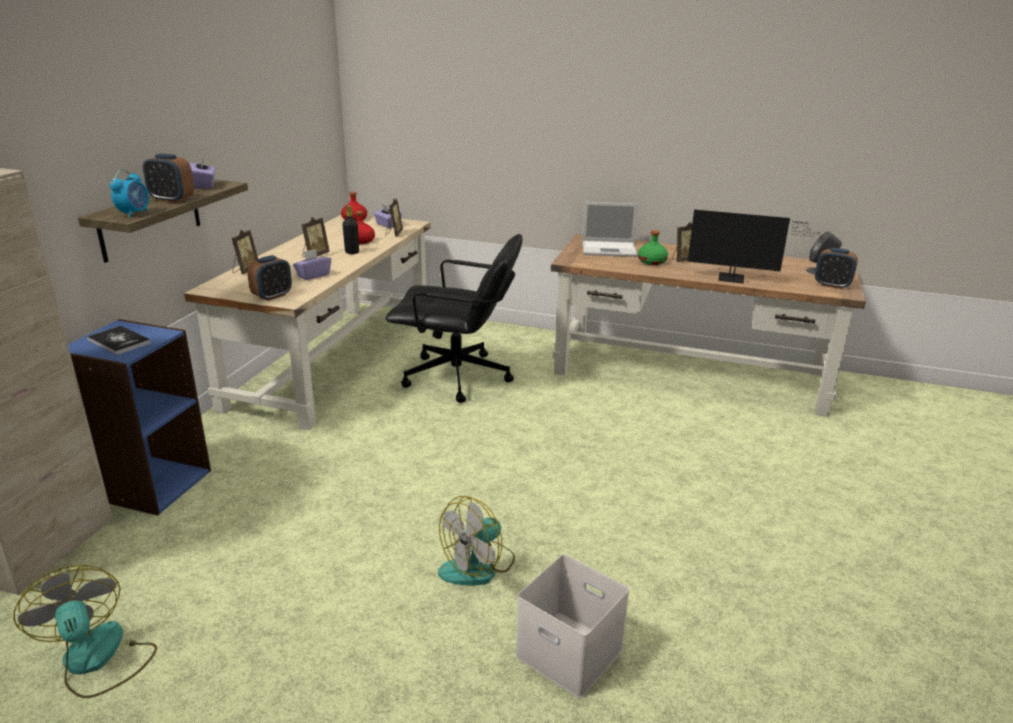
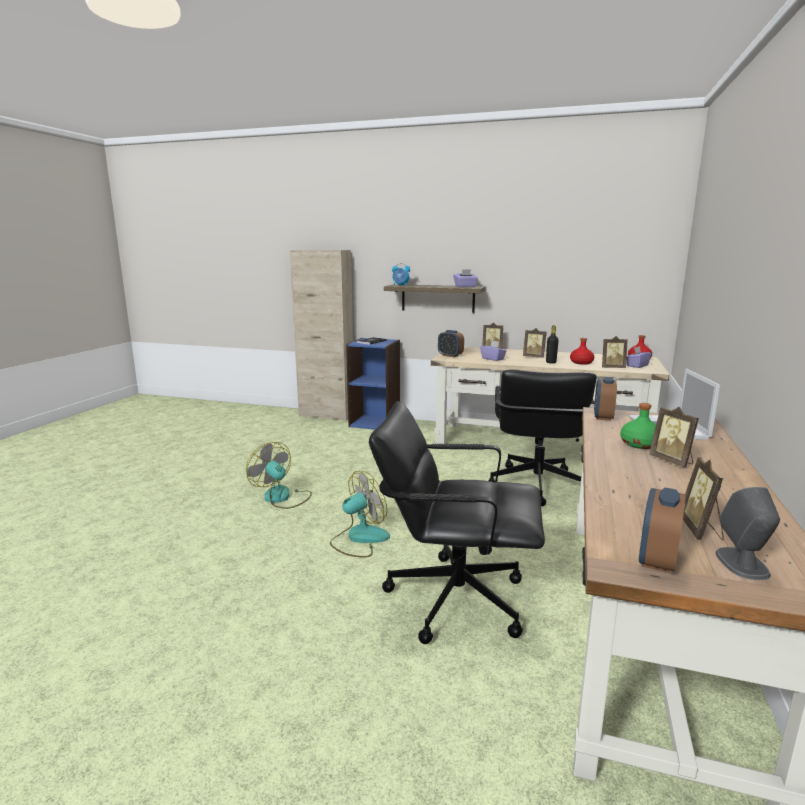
camera: 90 degrees right, 10 degrees down
fan [14,565,157,698] -> fan moved to [330,471,390,558]
alarm clock [143,154,194,203] -> alarm clock moved to [594,377,617,421]
white storage box [515,554,629,698] -> none
monitor [687,210,817,283] -> none
none -> black office chair [369,401,545,644]
none -> picture frame [683,457,724,540]

